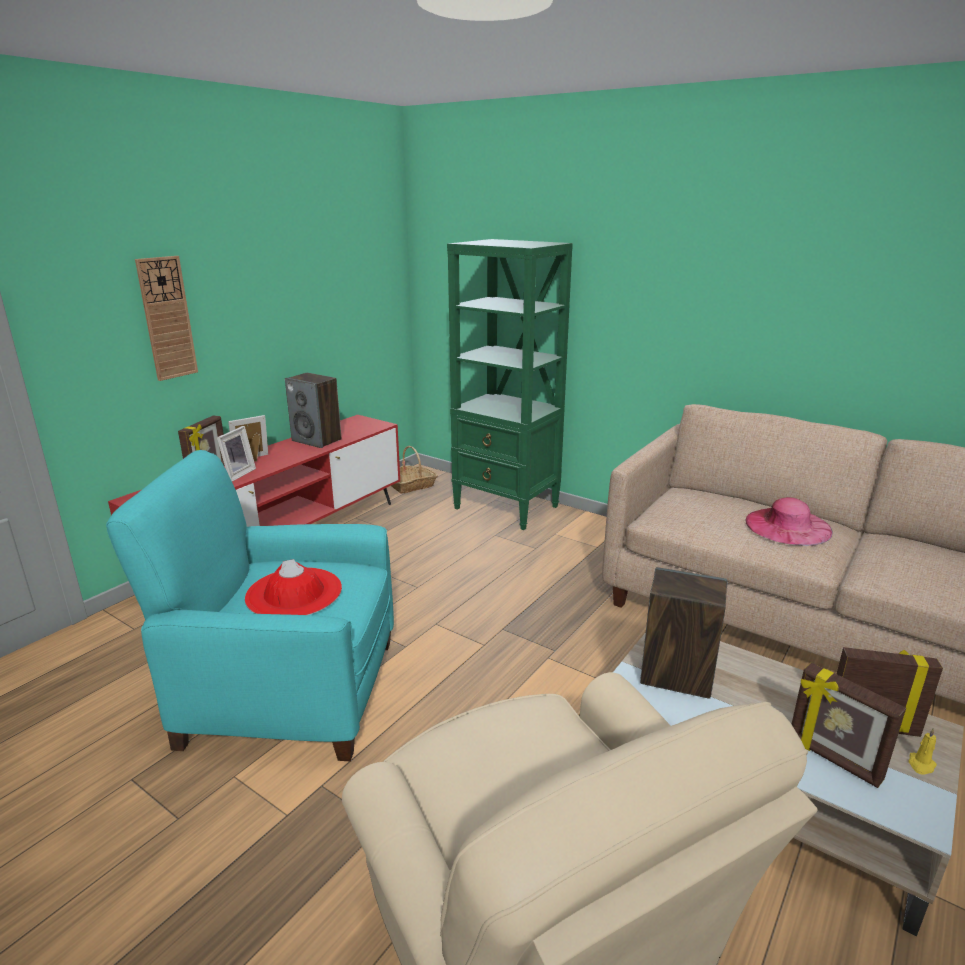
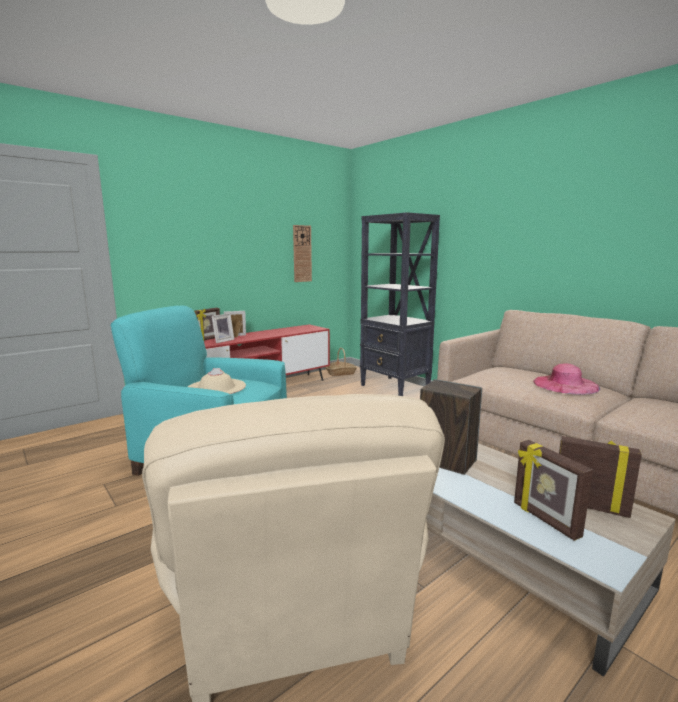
camera: 15 degrees right, 10 degrees down
wall clock [135,256,198,381] -> wall clock moved to [293,225,312,282]
red hat [245,559,342,615] -> beige hat [188,368,246,394]
speaker [285,373,342,448] -> none
green bookcase [447,239,573,530] -> black bookcase [360,212,440,396]
yellow candle [908,728,937,775] -> none

